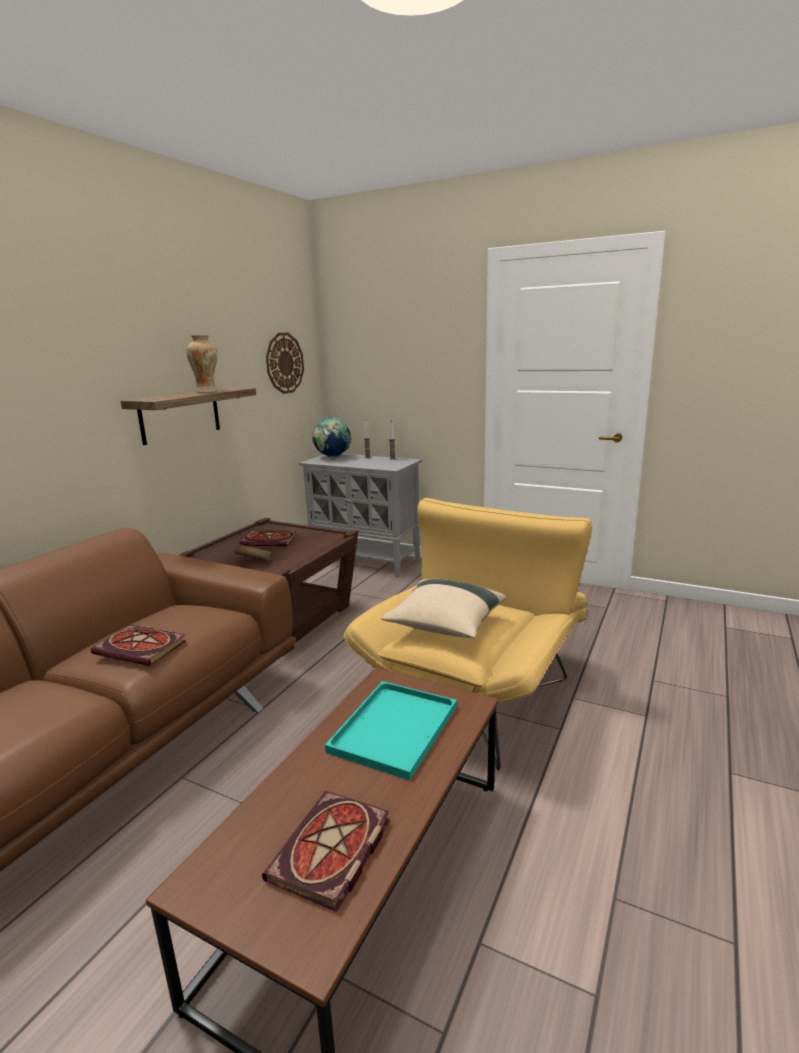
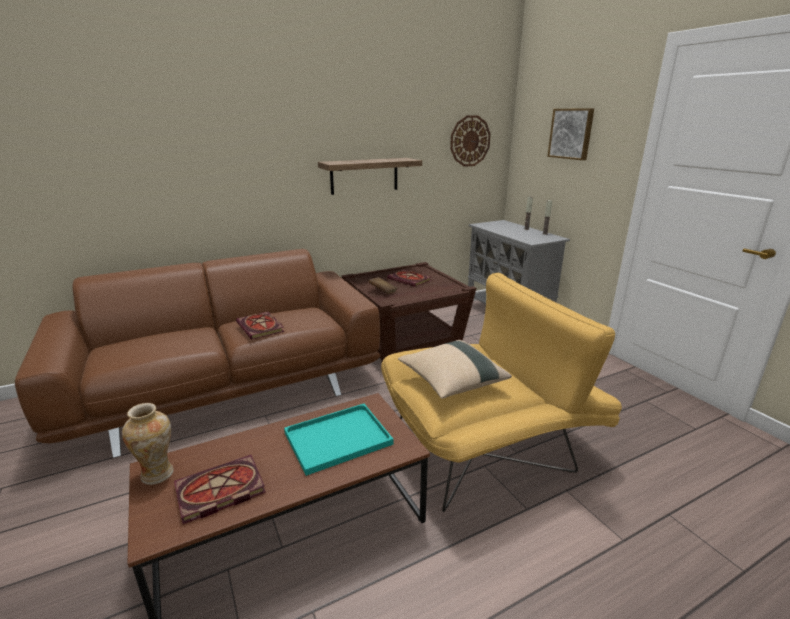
camera: 35 degrees right, 5 degrees up
vase [186,335,217,393] -> vase moved to [122,403,174,485]
globe [312,417,352,458] -> none
none -> picture [547,108,594,160]

